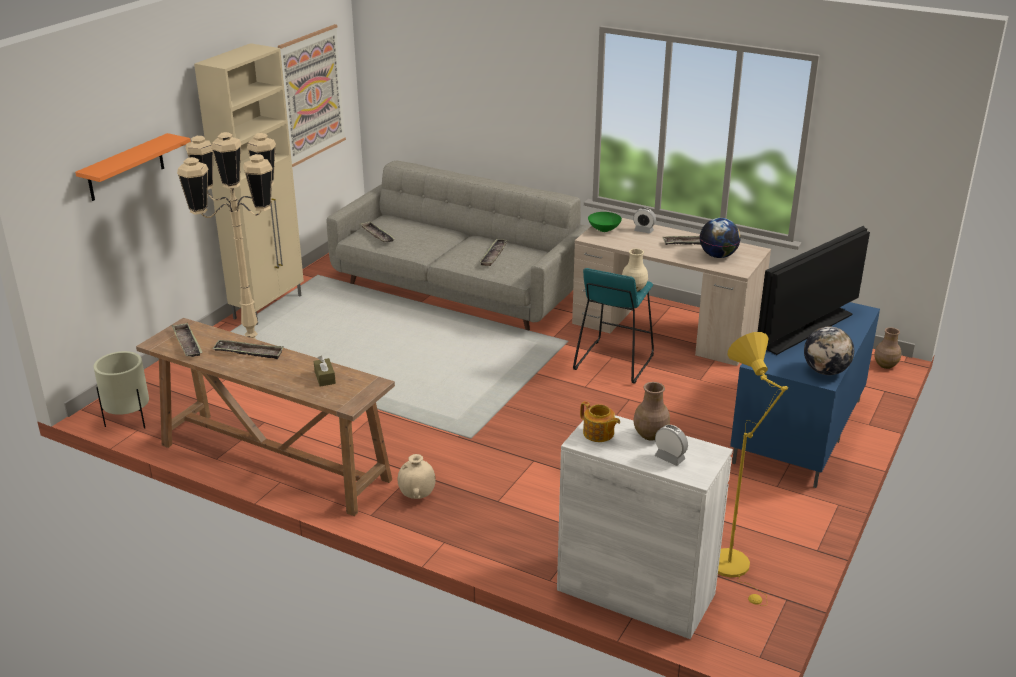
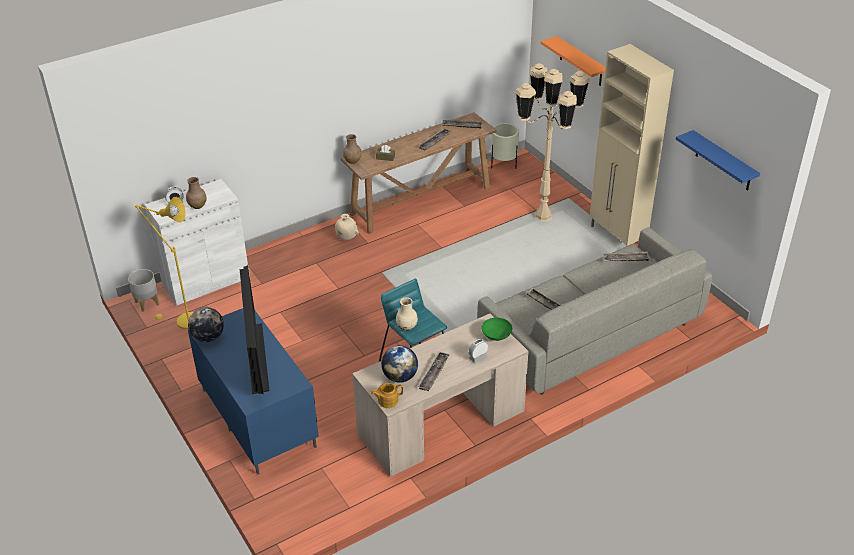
camera: 120 degrees right, 10 degrees up
picture [278,24,346,167] -> blue shelf [676,130,760,191]
teapot [580,401,620,442] -> teapot moved to [371,383,403,408]
brown vase [874,327,901,369] -> brown vase moved to [343,134,361,164]
none -> grey planter [128,269,159,312]

